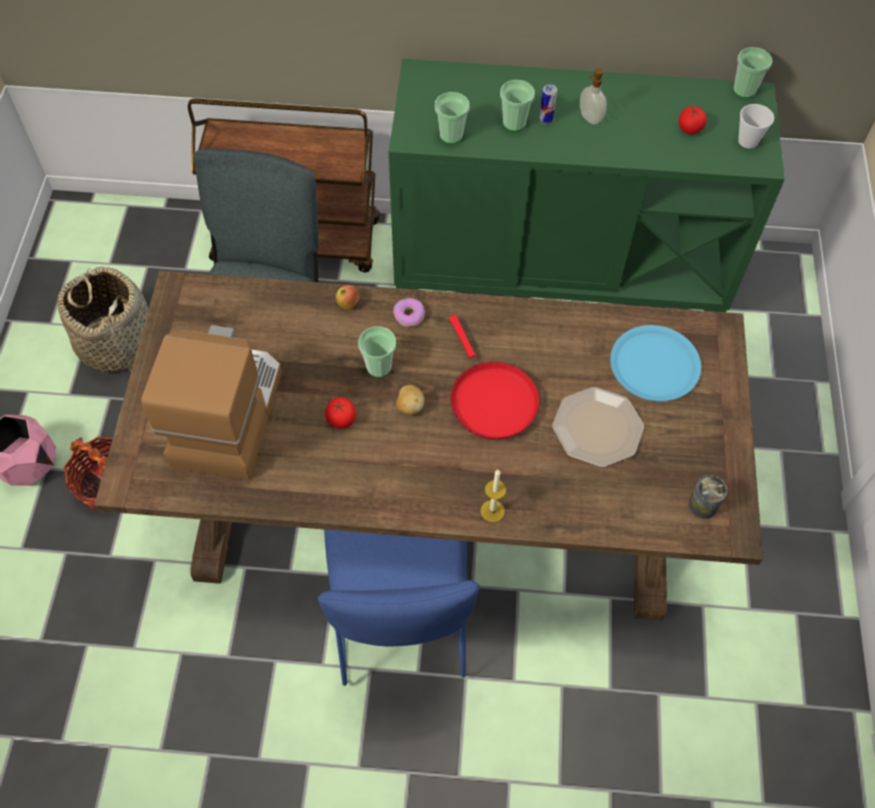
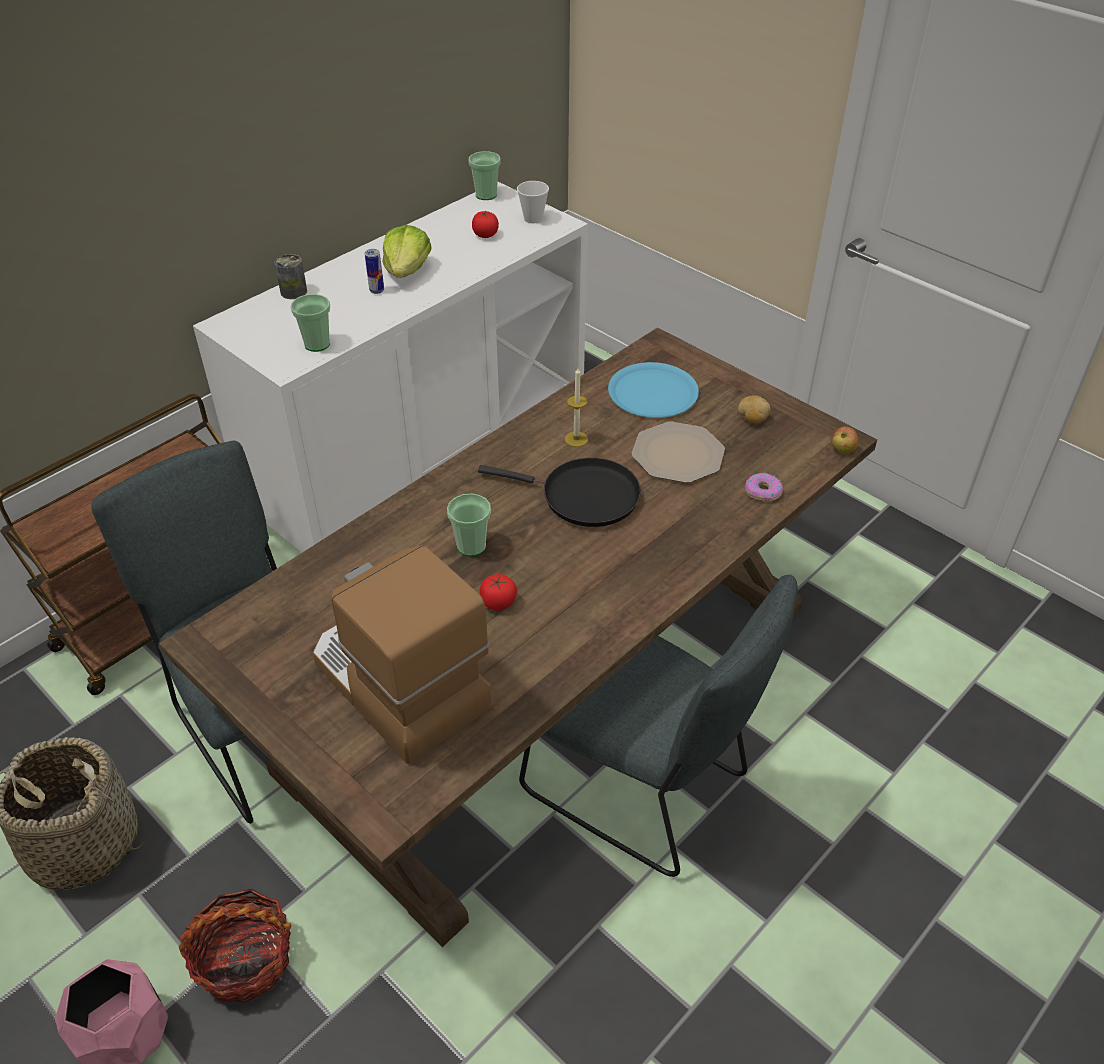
camera: 50 degrees left, 15 degrees down
blue chair [318,530,480,686] -> grey chair [519,574,798,877]
apple [336,285,359,310] -> apple moved to [831,426,859,454]
green cabinet [389,59,785,312] -> white cabinet [193,182,588,552]
donut [393,298,425,327] -> donut moved to [746,473,783,502]
potato [396,385,425,415] -> potato moved to [738,395,770,424]
red frying pan [449,315,540,440] -> black frying pan [478,458,641,527]
candle [480,470,506,522] -> candle moved to [565,368,588,447]
cup [500,80,535,131] -> none
soap dispenser [580,68,607,125] -> lettuce [382,225,432,278]
can [688,475,727,519] -> can moved to [274,254,307,299]

